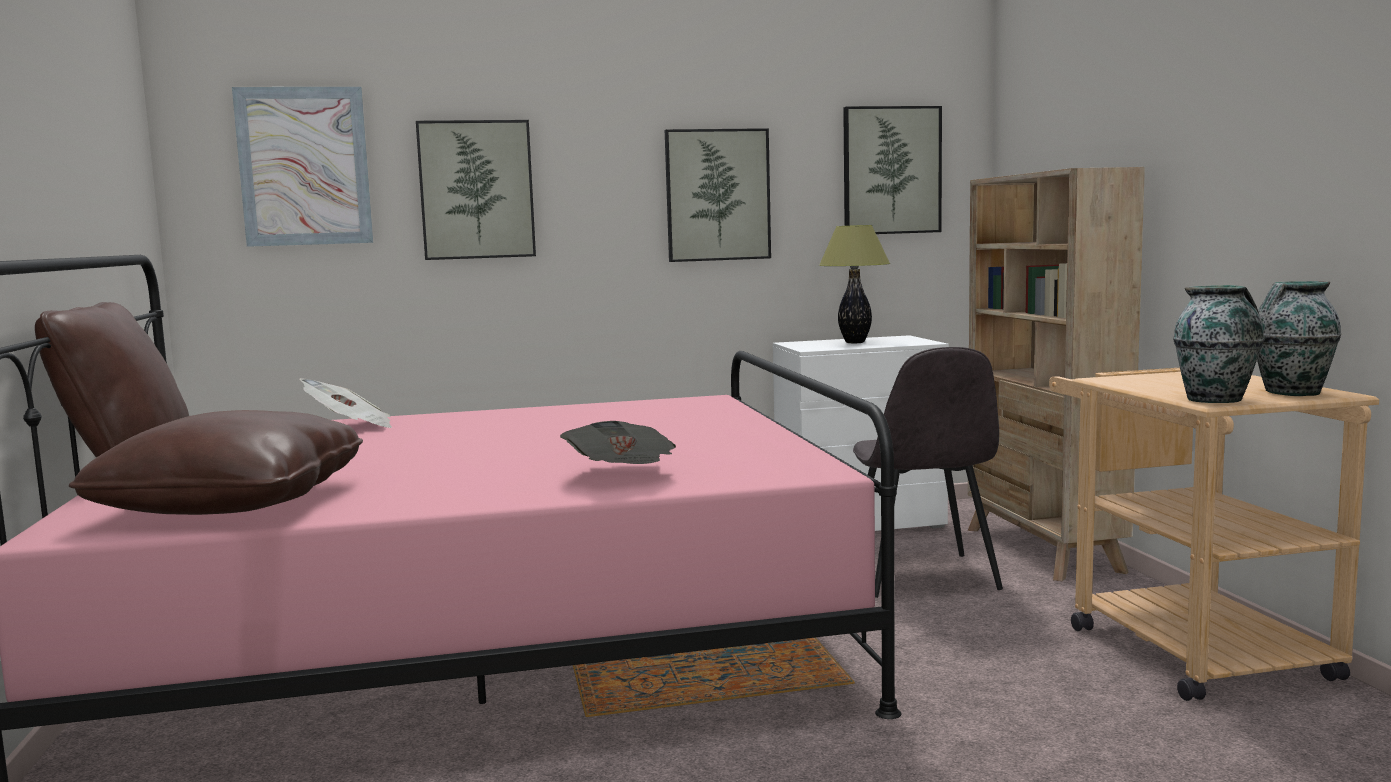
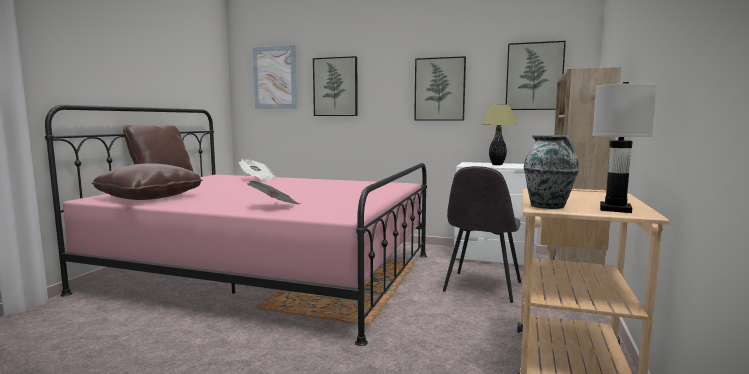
camera: 30 degrees right, 0 degrees up
vase [1257,281,1341,396] -> white table lamp [592,82,657,213]

